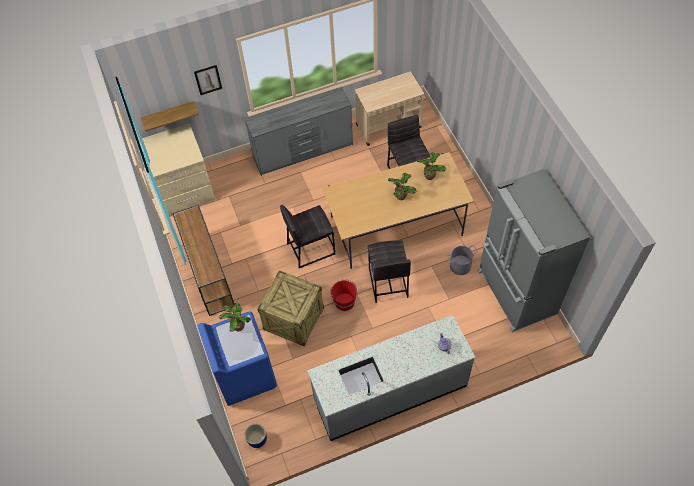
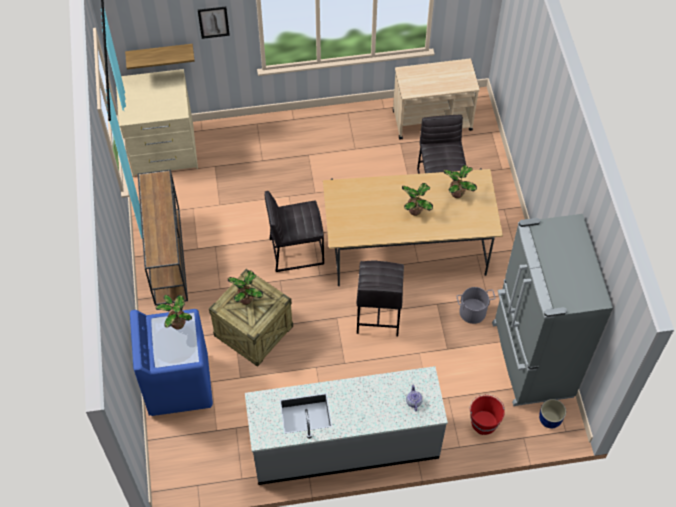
camera: 10 degrees right, 0 degrees up
grey dresser [244,87,353,176] -> none
blue planter [245,424,267,448] -> blue planter moved to [539,399,566,428]
red bucket [330,279,357,311] -> red bucket moved to [470,394,505,435]
none -> potted plant [228,271,263,305]

